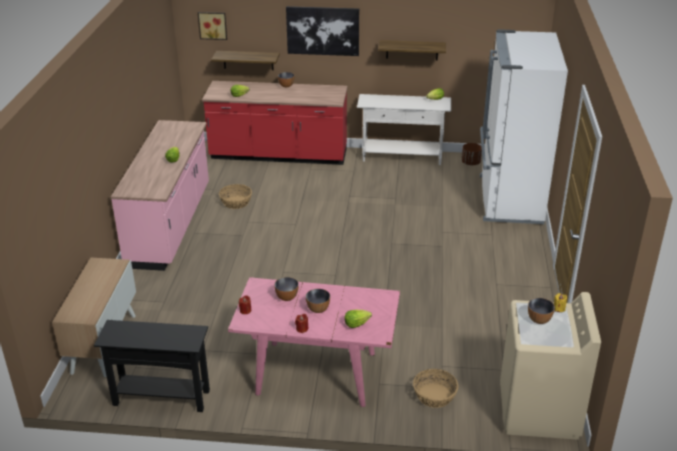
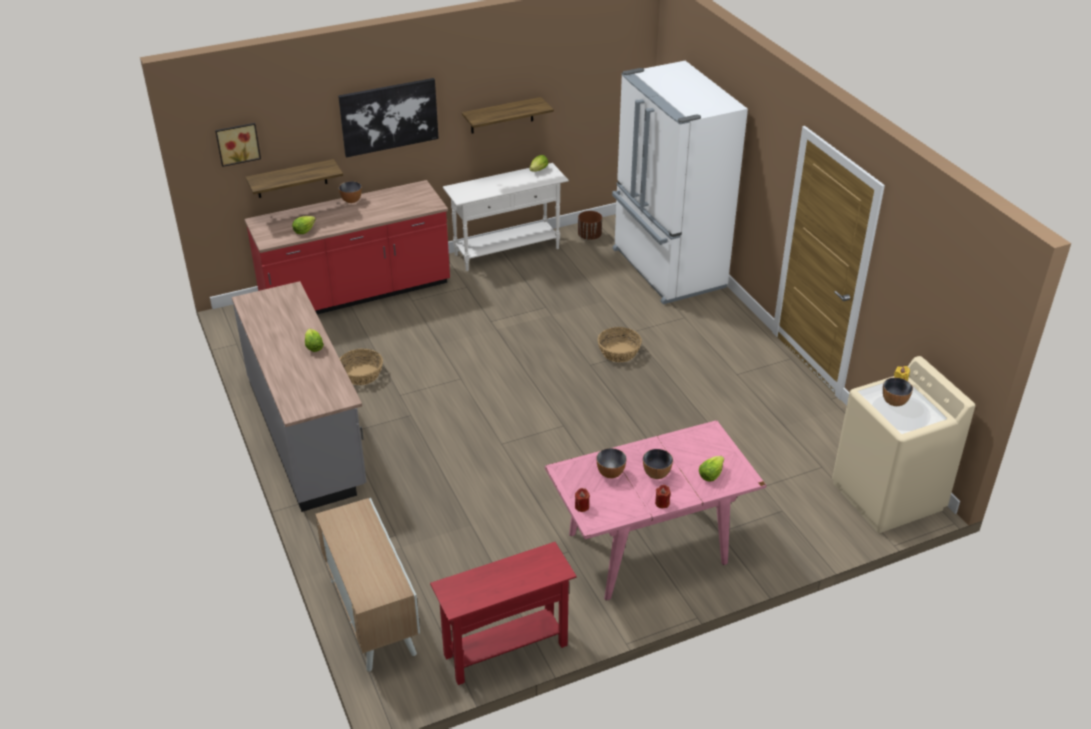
camera: 30 degrees left, 5 degrees up
black console table [94,320,210,412] -> red console table [430,542,577,685]
pink counter [111,120,209,271] -> grey counter [232,281,367,512]
basket [413,369,458,408] -> basket moved to [598,327,642,362]

